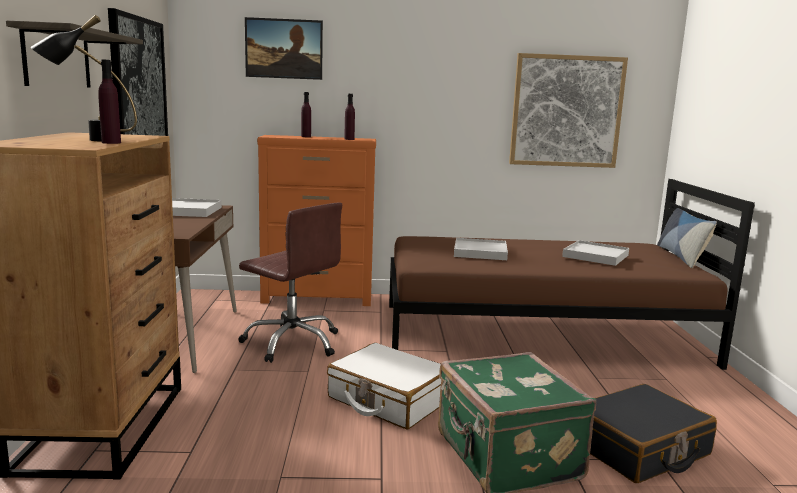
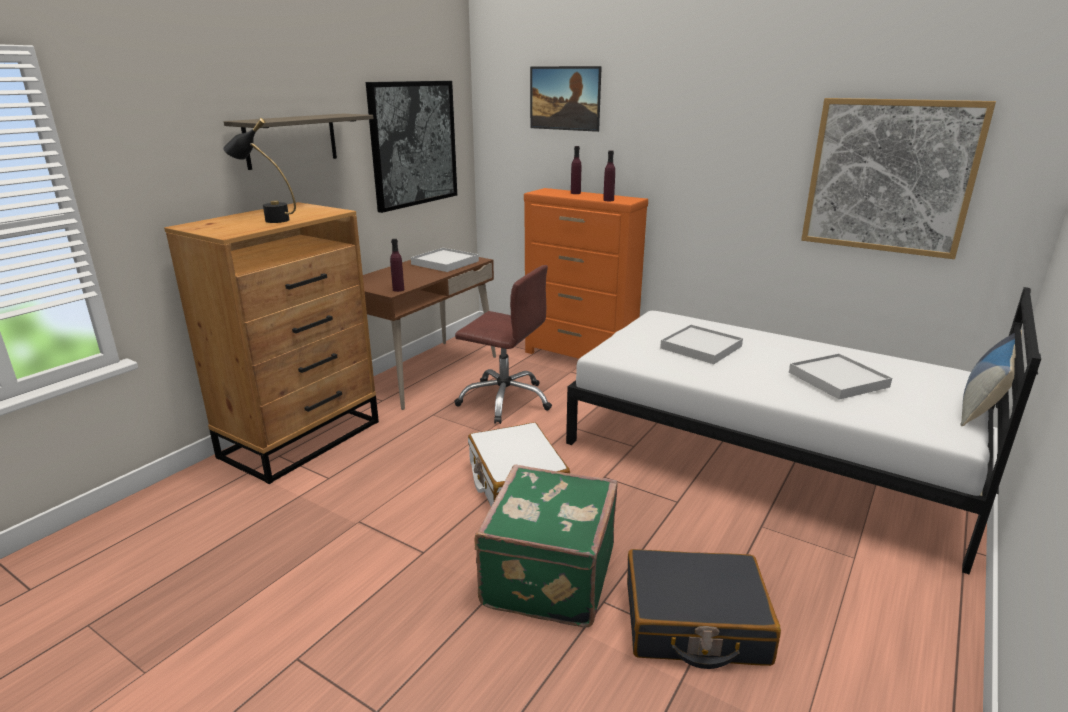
camera: 35 degrees right, 10 degrees up
purple bottle [98,59,121,144] -> purple bottle moved to [390,239,404,292]
brown office chair [238,203,342,363] -> brown office chair turned 45 degrees counterclockwise [454,265,552,424]
brown bed [389,179,755,370] -> white bed [566,287,1041,574]

